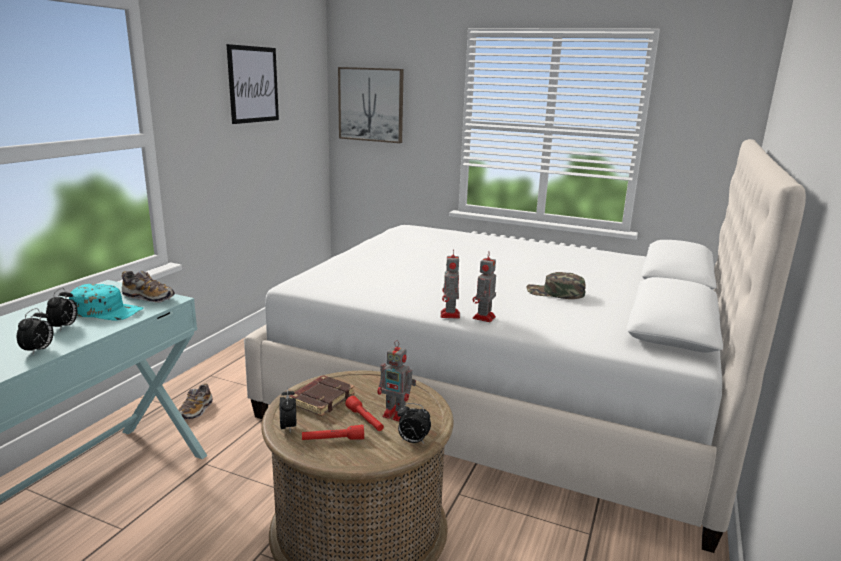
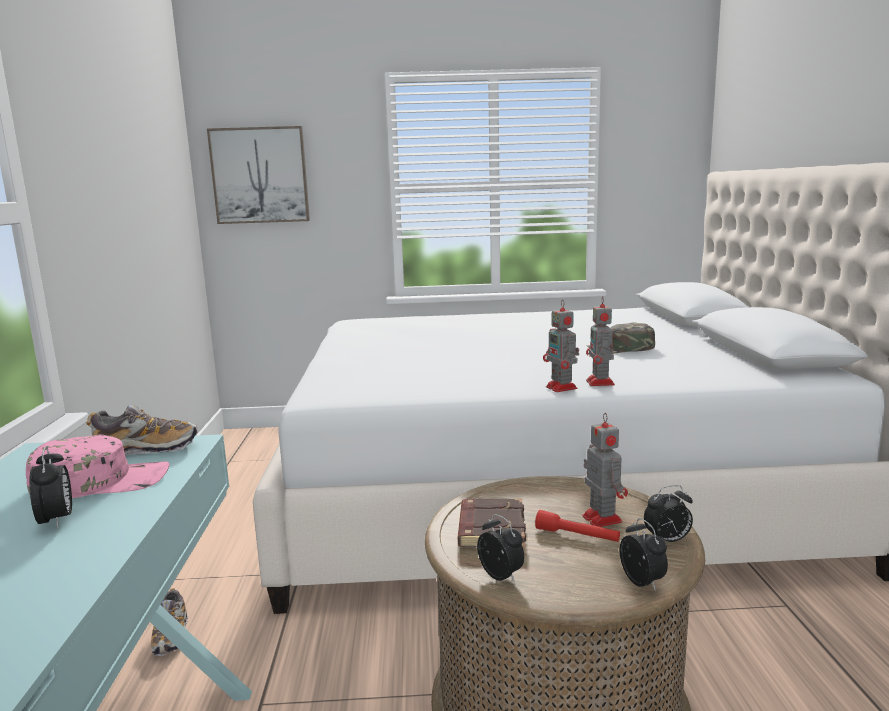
camera: 25 degrees left, 5 degrees down
alarm clock [17,308,53,356] -> alarm clock moved to [620,518,668,591]
turquoise cap [69,284,144,320] -> pink cap [26,435,169,498]
picture [226,44,279,124] -> none
red flashlight [302,425,364,440] -> none
toy robot [377,340,416,421] -> toy robot turned 105 degrees counterclockwise [582,413,628,527]

